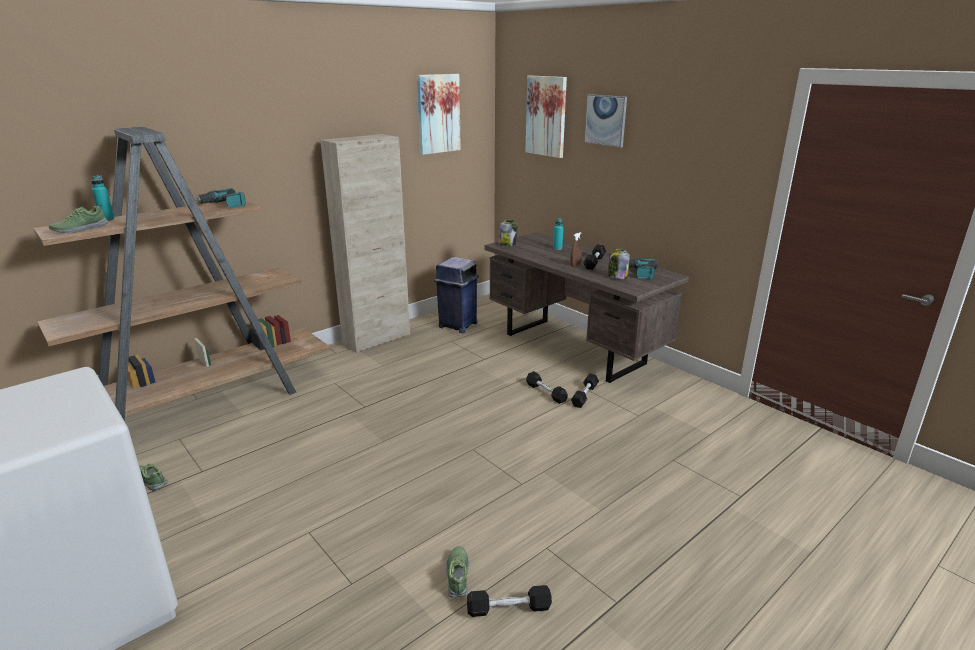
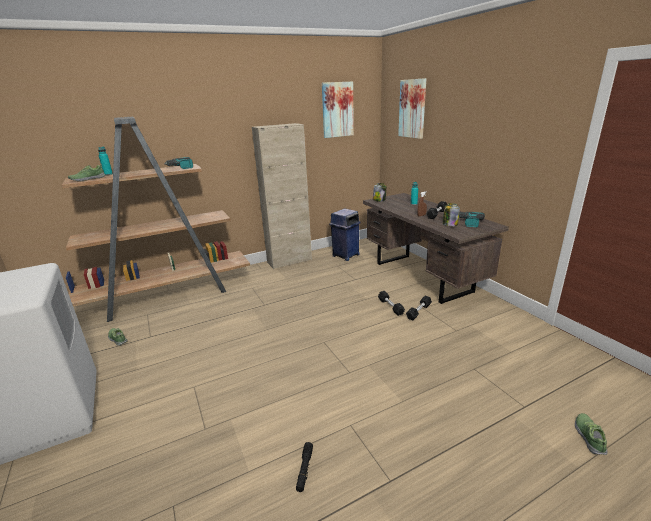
camera: 15 degrees right, 0 degrees up
shoe [446,546,469,598] -> shoe moved to [575,413,608,455]
black dumbbell [467,585,552,617] -> black flashlight [296,442,313,492]
picture [584,94,627,148] -> none

